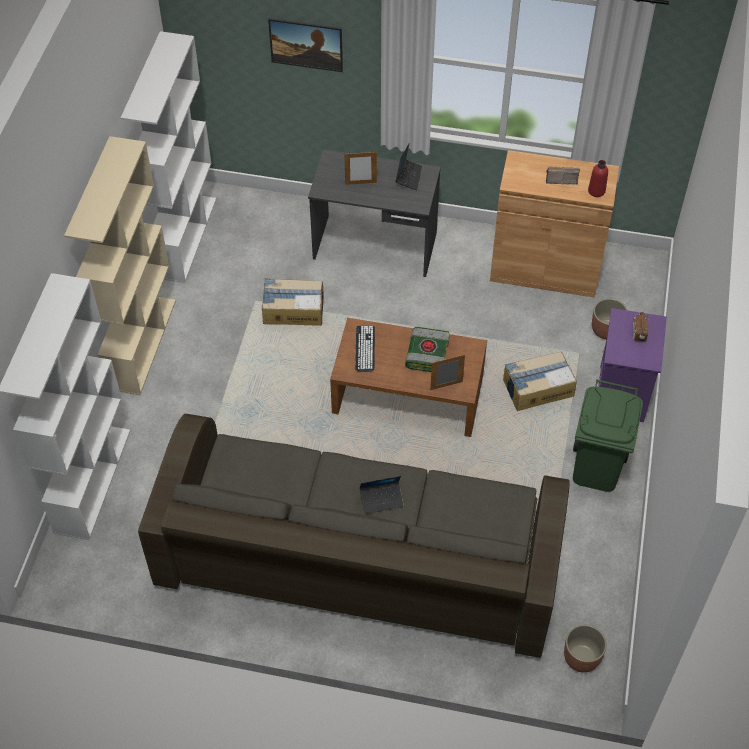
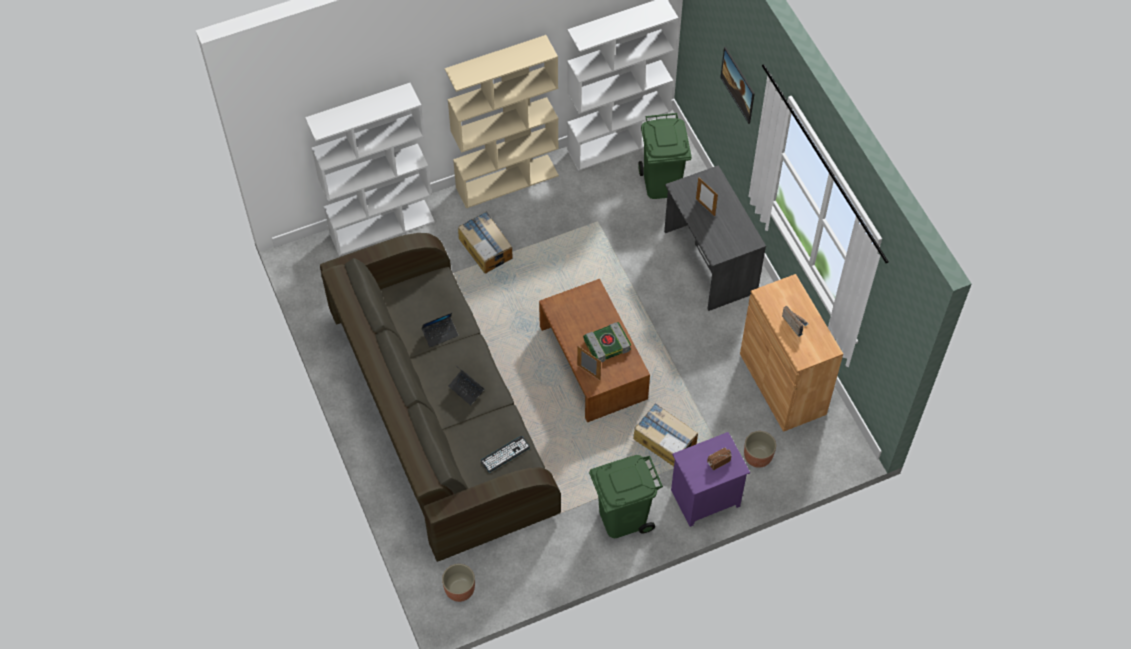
camera: 55 degrees right, 5 degrees up
cardboard box [262,278,324,326] -> cardboard box moved to [458,212,513,274]
keyboard [355,326,375,372] -> keyboard moved to [480,436,530,472]
laptop [395,143,422,190] -> laptop moved to [422,313,459,347]
red bottle [588,160,608,197] -> none
none -> green trash can [638,113,692,199]

